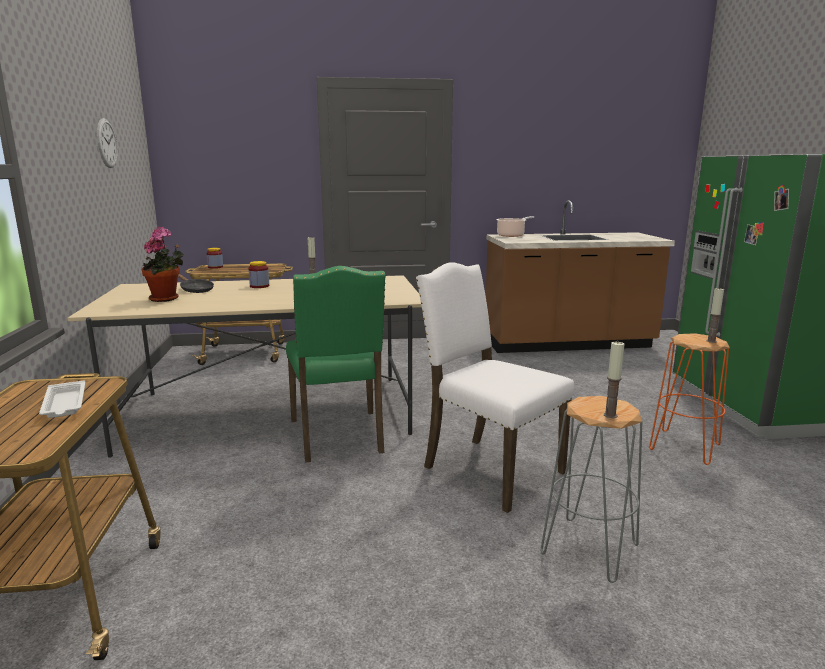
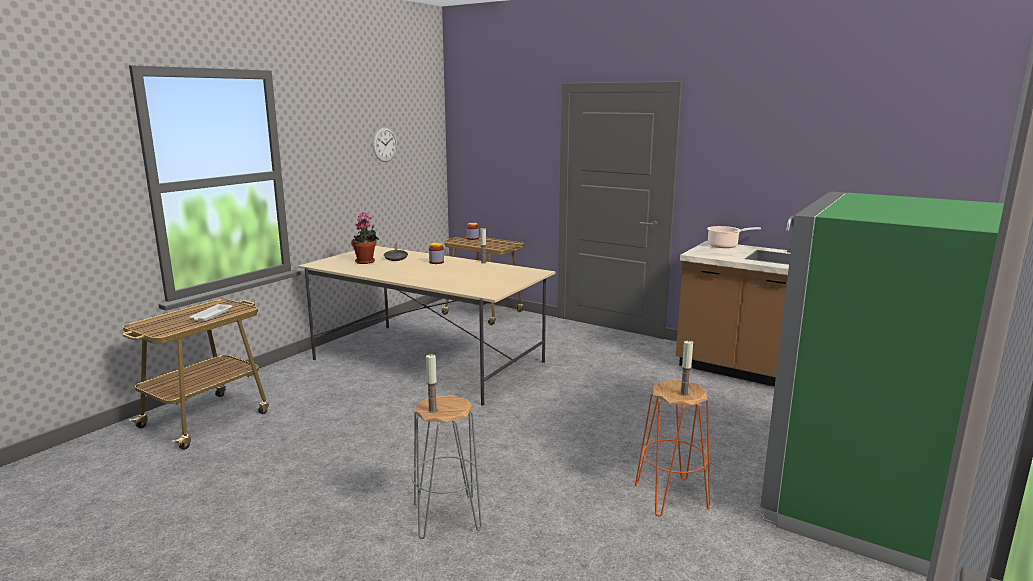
camera: 40 degrees right, 0 degrees up
green chair [286,266,386,462] -> none
white chair [416,262,575,513] -> none

